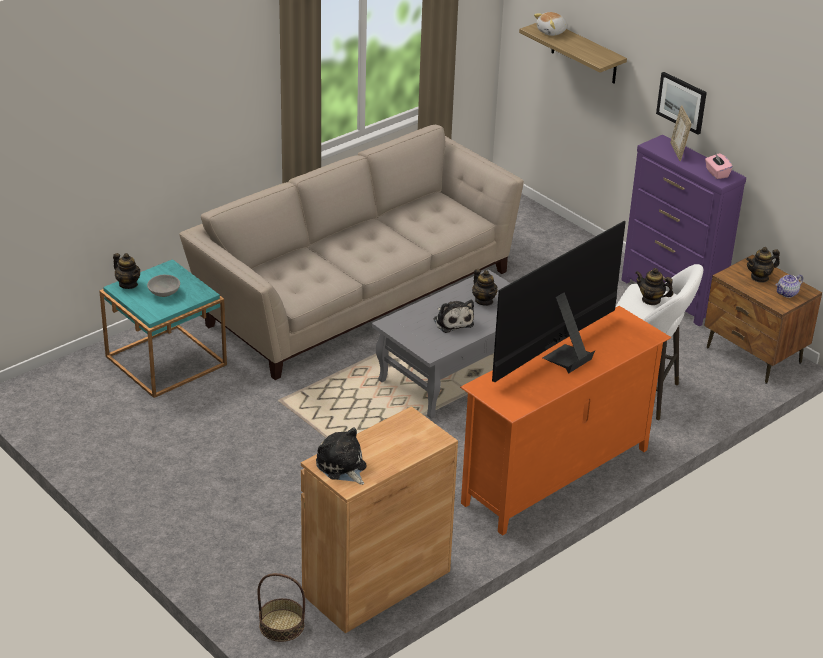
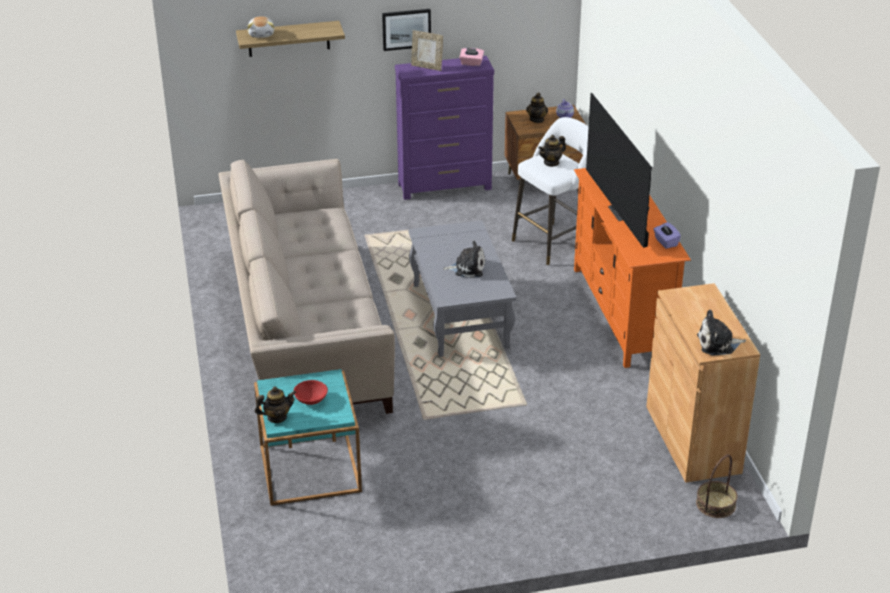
camera: 60 degrees left, 0 degrees up
grey bowl [147,274,180,297] -> red bowl [294,380,328,405]
teapot [472,269,498,306] -> none
none -> purple tissue box [654,222,681,249]

